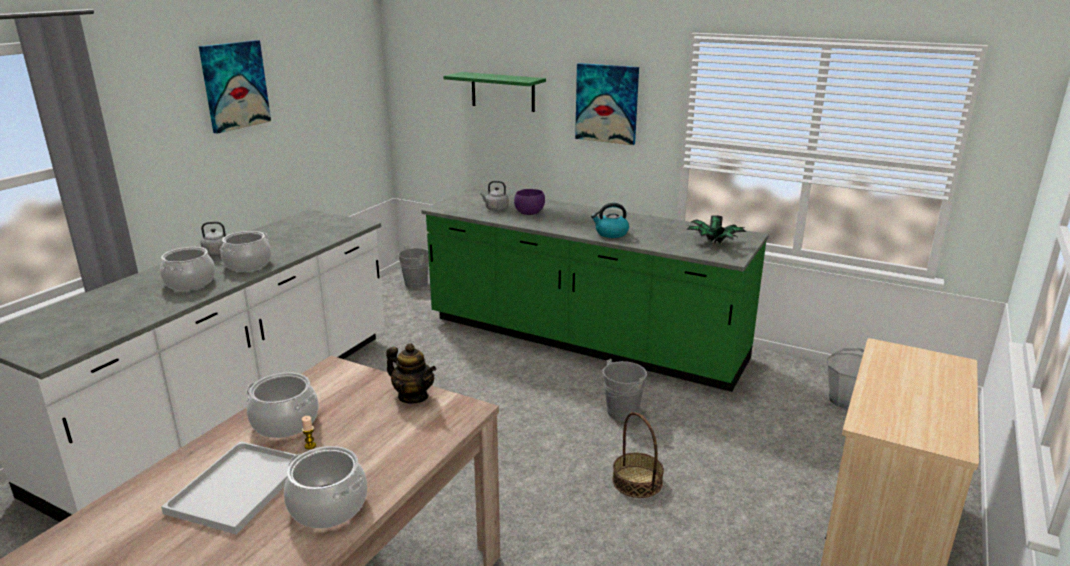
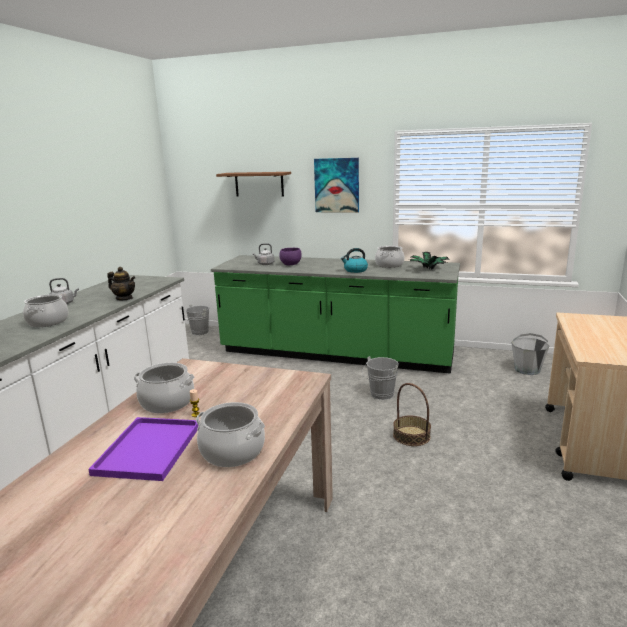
camera: 10 degrees left, 5 degrees down
white tray [161,441,297,534] -> purple tray [88,417,198,481]
picture [199,40,271,134] -> none
cooking pot [220,231,271,271] -> cooking pot moved to [375,246,405,268]
teapot [386,343,436,403] -> teapot moved to [107,267,136,300]
green shelf [443,72,546,112] -> brown shelf [216,172,291,197]

